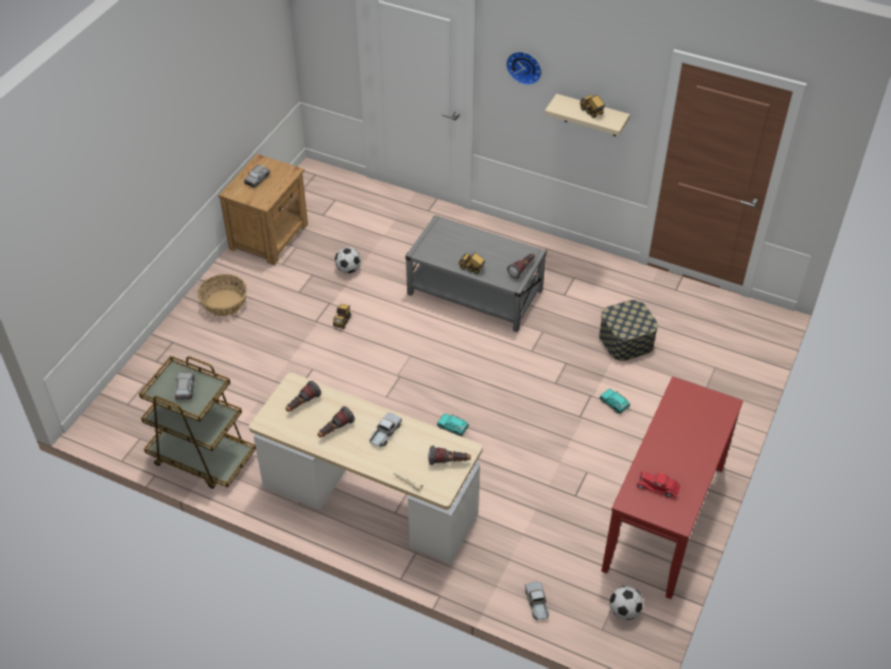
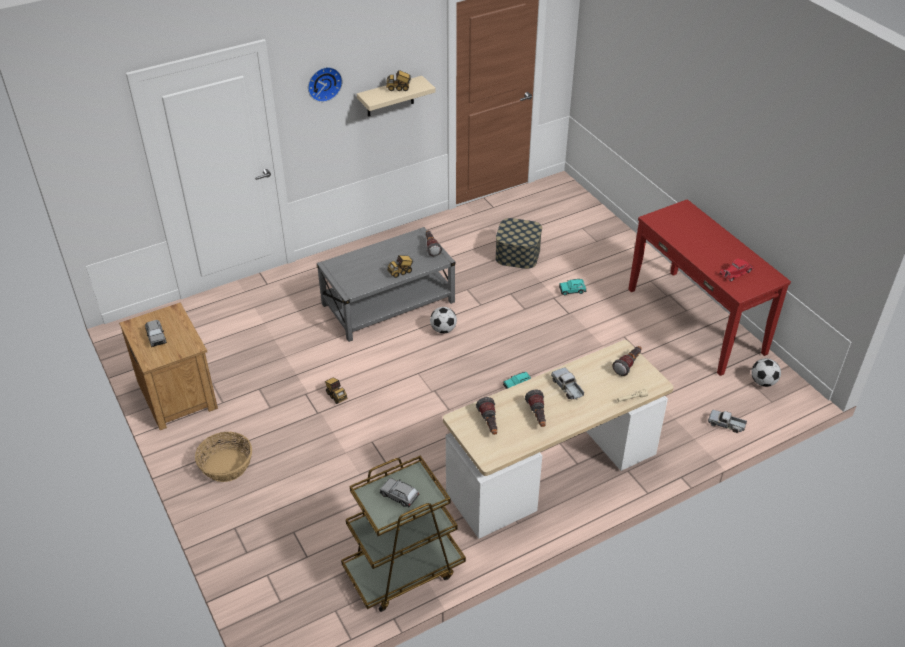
camera: 55 degrees left, 5 degrees down
football [335,247,361,273] -> football moved to [430,307,457,334]

